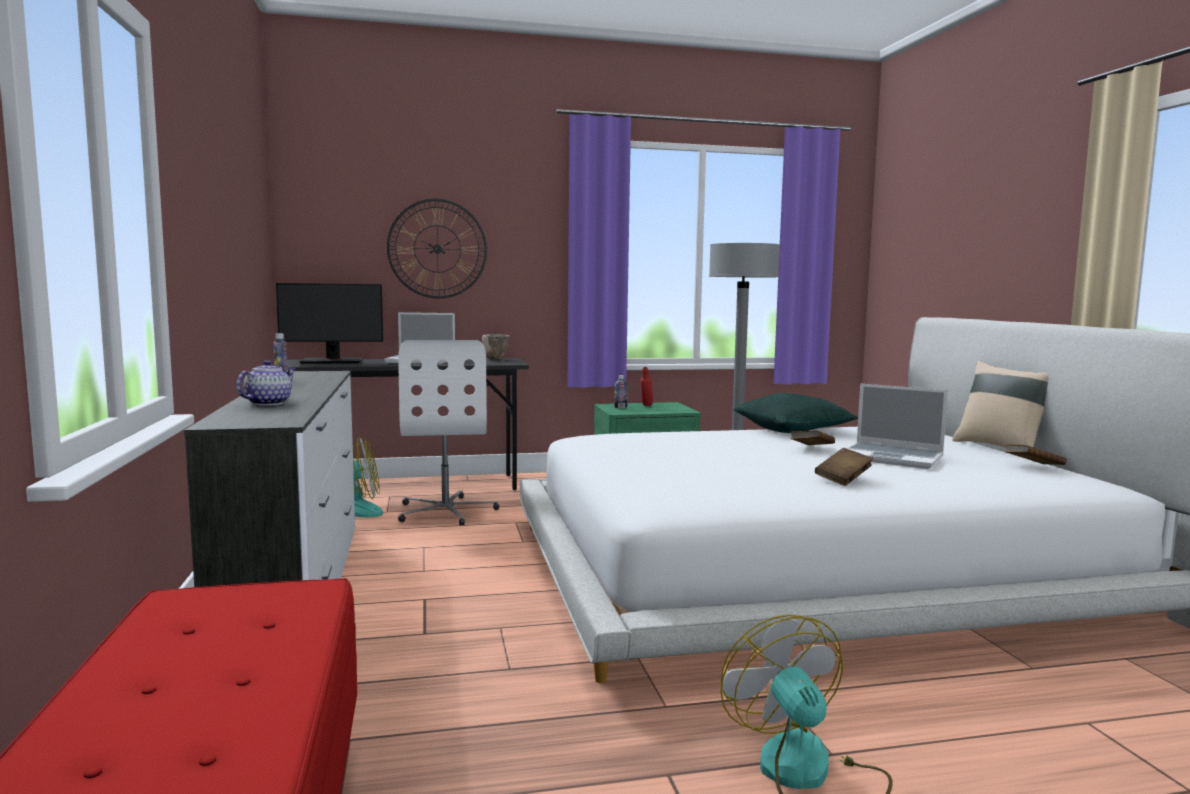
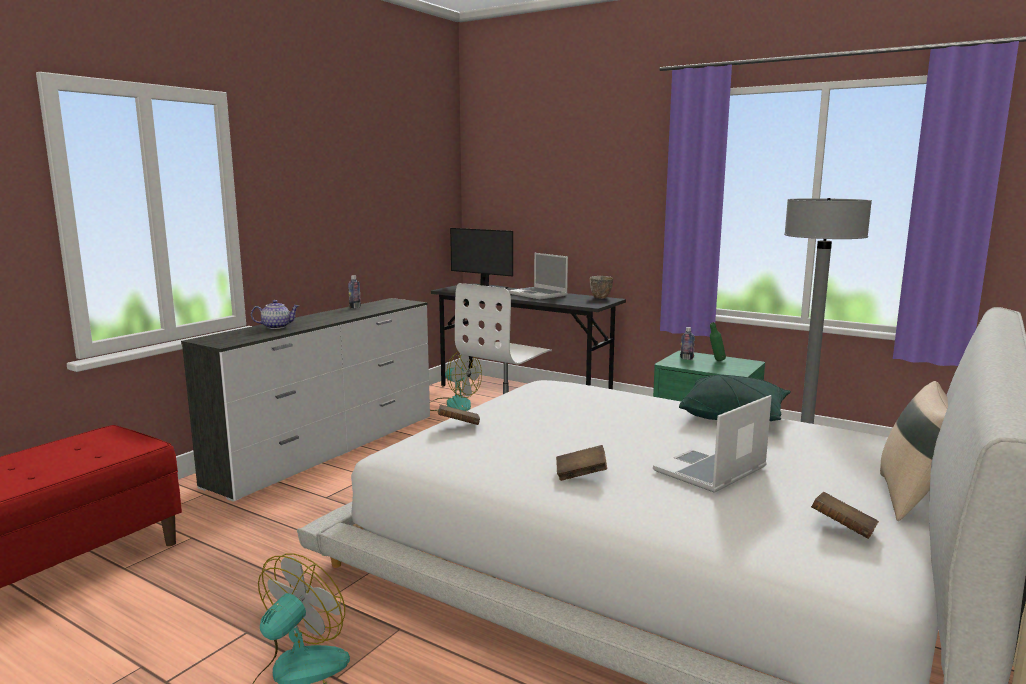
camera: 45 degrees right, 5 degrees up
wall clock [387,198,487,299] -> none
red bottle [640,367,653,406] -> green bottle [710,322,726,361]
brown book [790,430,835,445] -> brown book moved to [438,404,480,425]
laptop [846,383,948,469] -> laptop turned 60 degrees clockwise [653,395,772,493]

